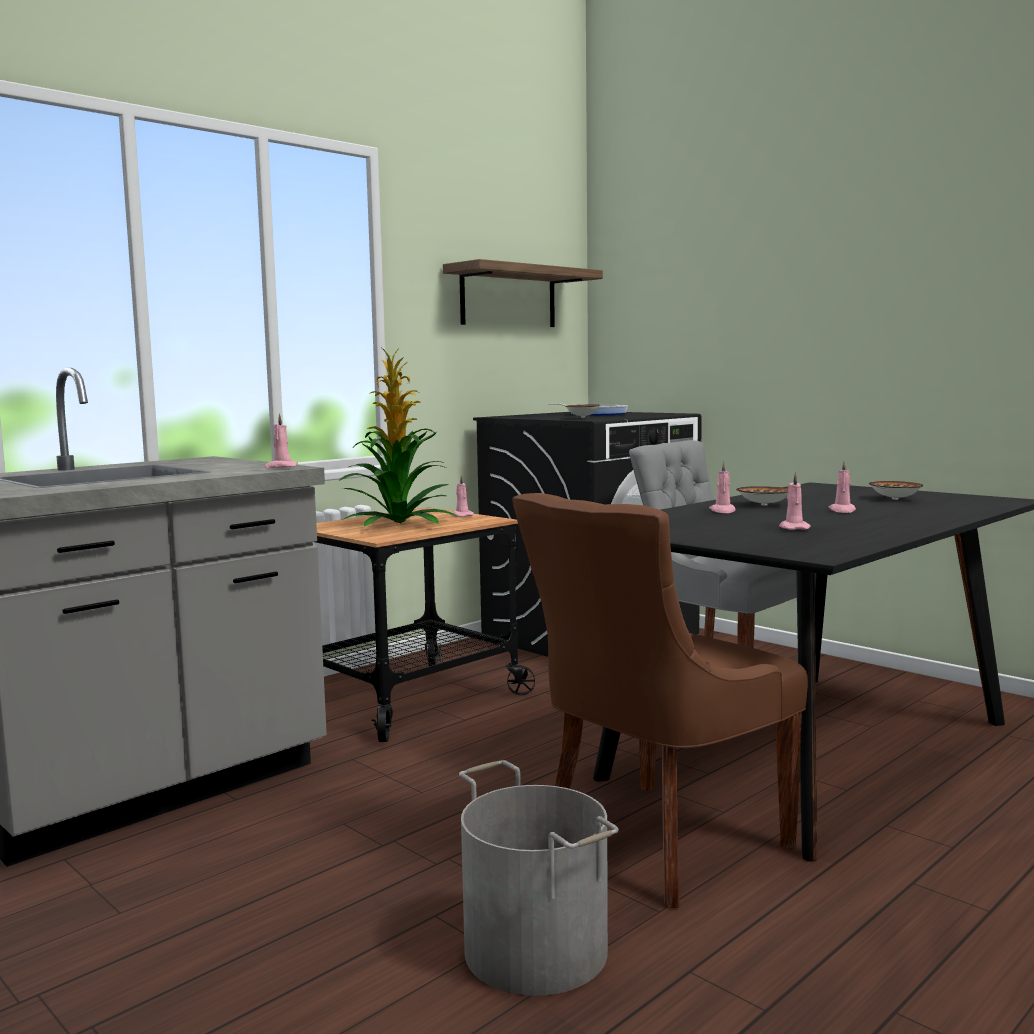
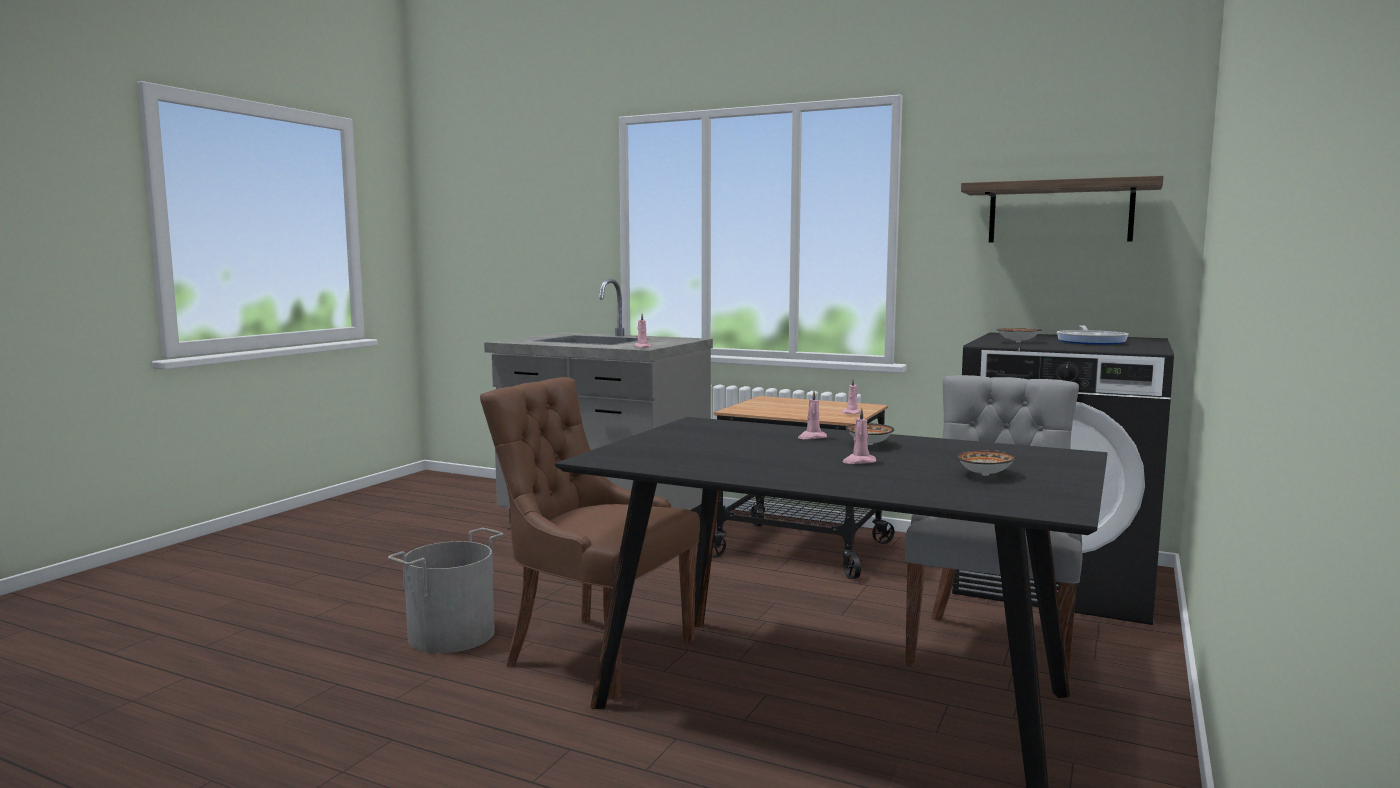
camera: 70 degrees right, 0 degrees up
potted plant [339,347,459,527] -> none
pink candle [779,472,811,530] -> none

